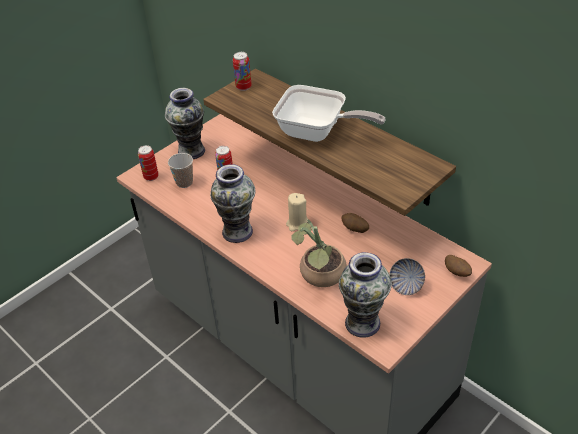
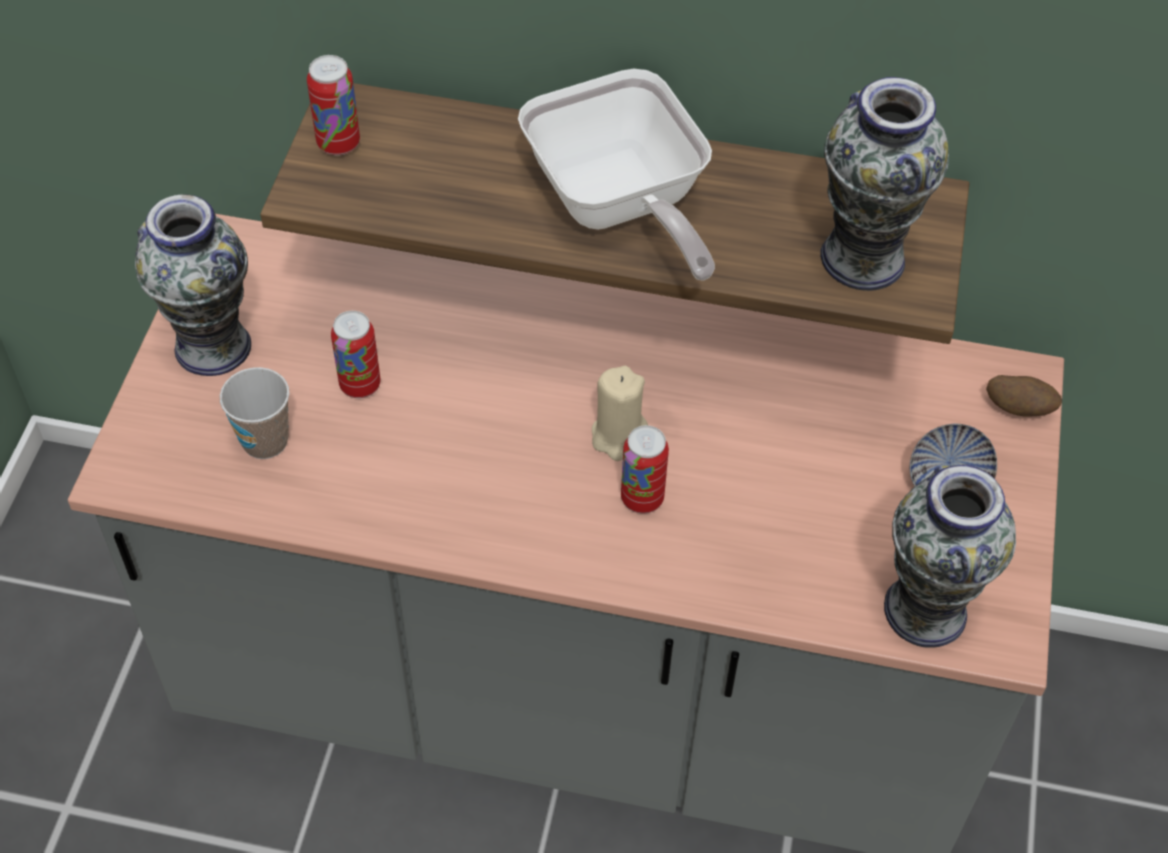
camera: 35 degrees left, 10 degrees up
can [138,145,159,181] -> can moved to [621,425,669,514]
vase [210,164,255,243] -> vase moved to [820,77,949,291]
frying pan [272,85,386,142] -> frying pan turned 75 degrees clockwise [518,69,715,281]
potted plant [292,220,347,287] -> none
potato [342,213,369,233] -> none

